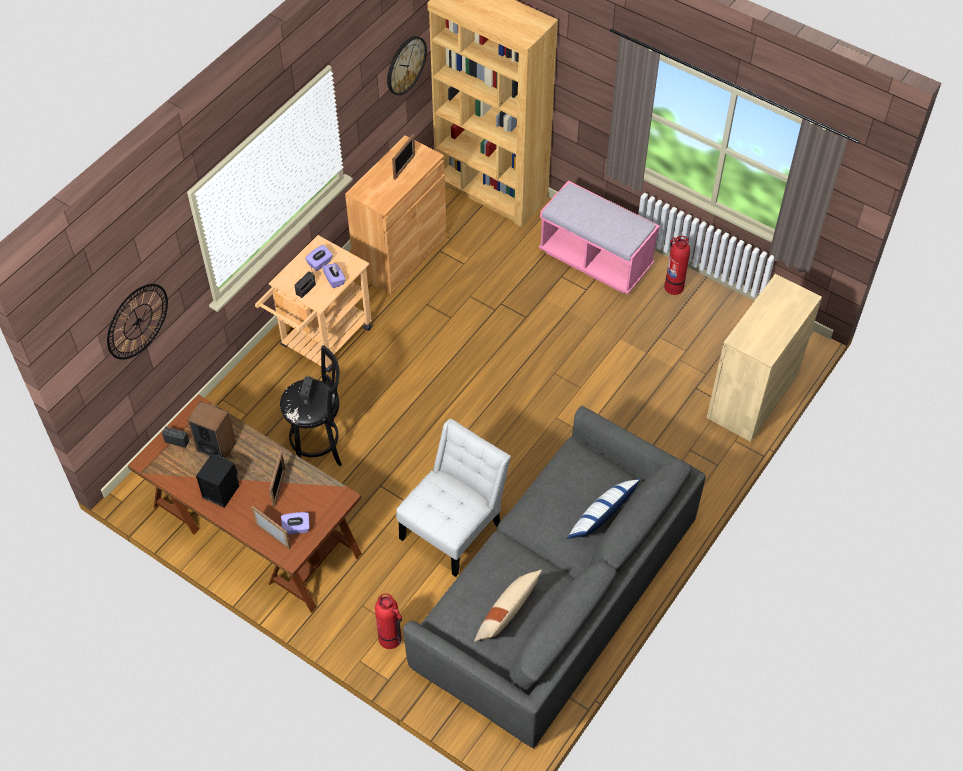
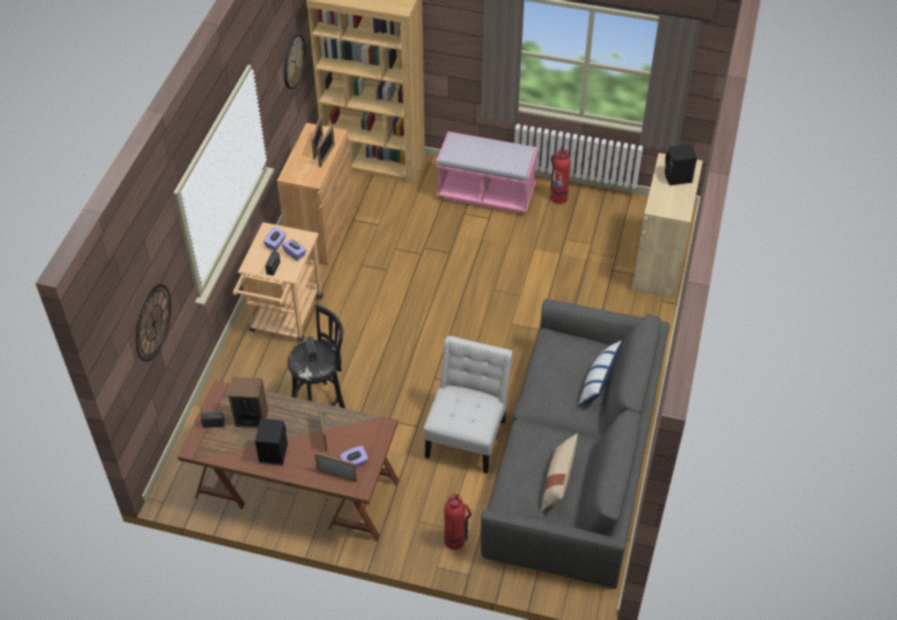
camera: 20 degrees left, 5 degrees down
none -> picture frame [317,125,335,167]
none -> black speaker [665,144,697,186]

